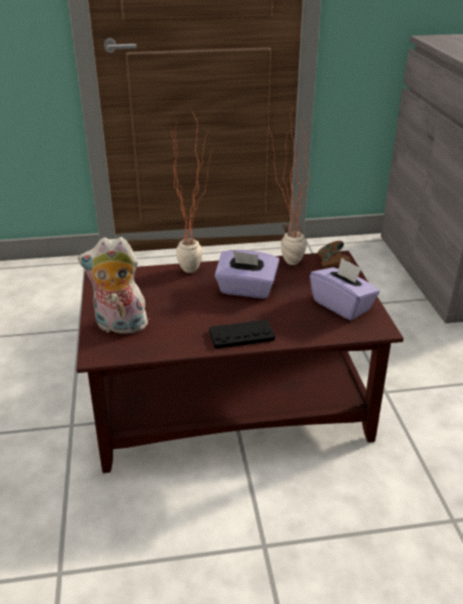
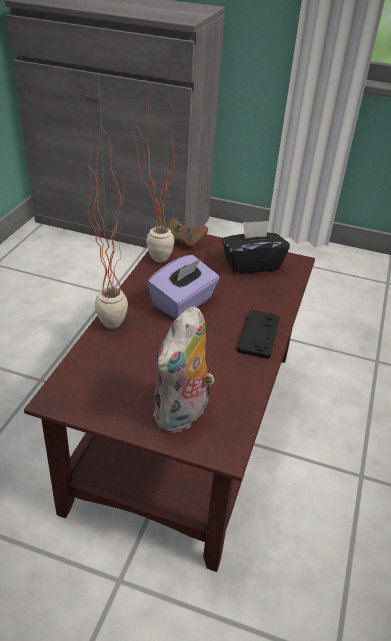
camera: 65 degrees left, 5 degrees up
purple tissue box [310,258,380,321] -> black tissue box [222,221,290,274]

